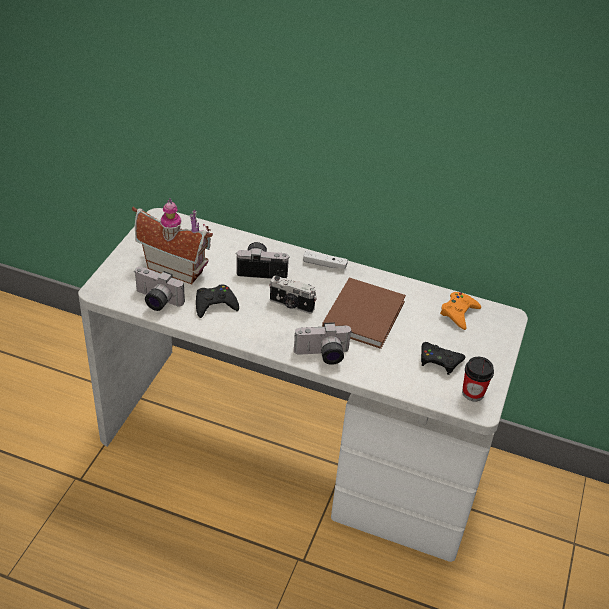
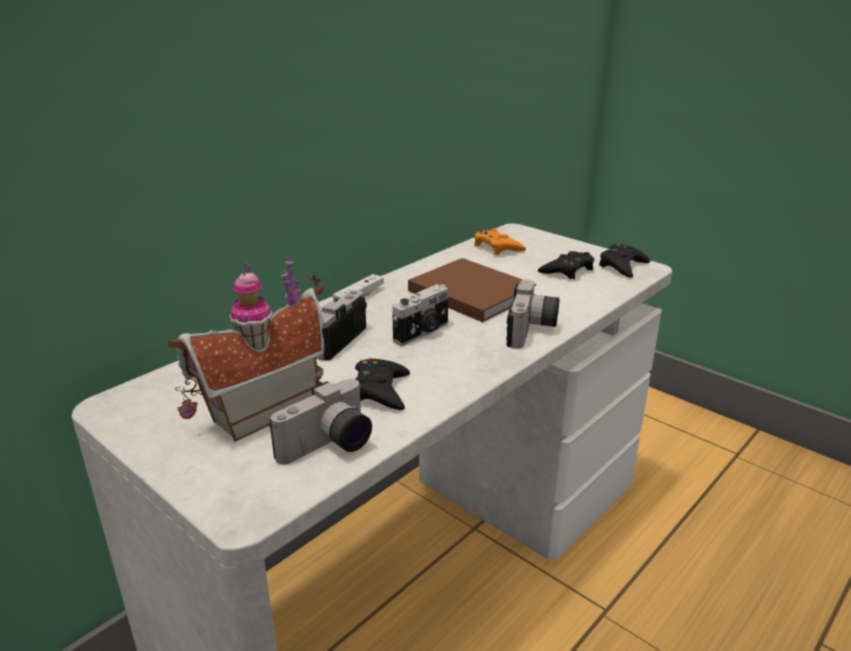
camera: 65 degrees left, 15 degrees down
cup [462,357,494,401] -> black game controller [599,244,650,278]

